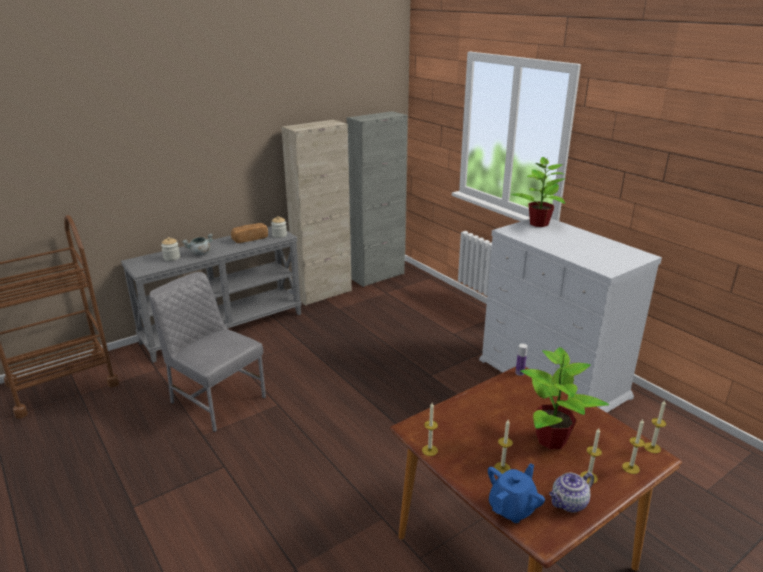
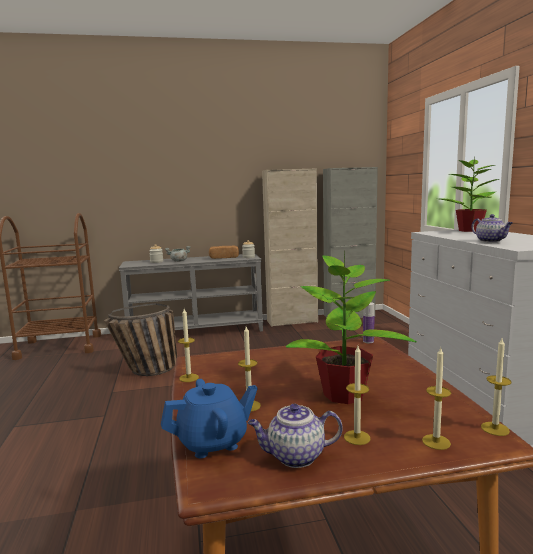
camera: 25 degrees right, 15 degrees down
grey chair [150,272,266,432] -> basket [104,303,177,376]
none -> teapot [471,214,513,242]

